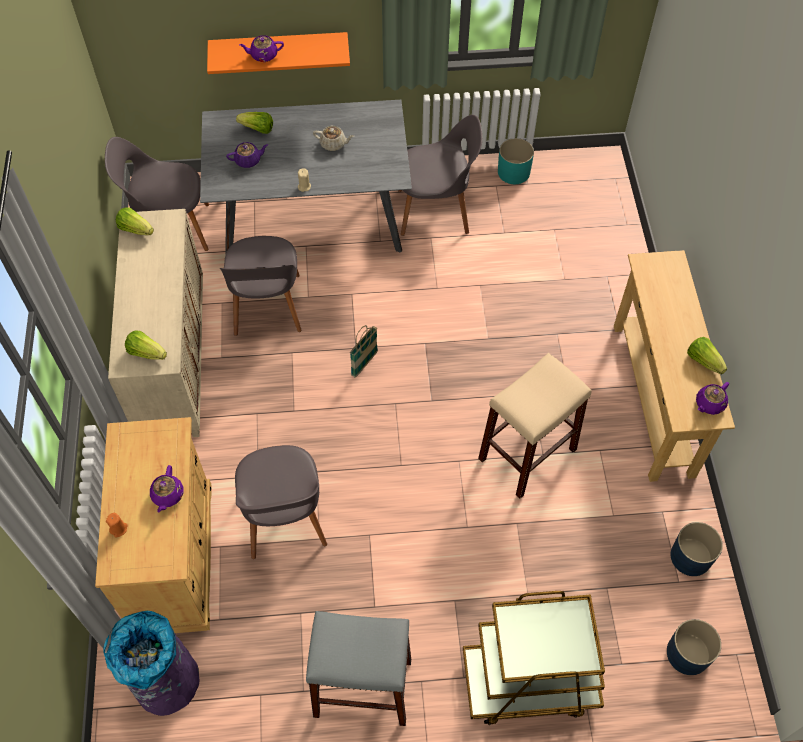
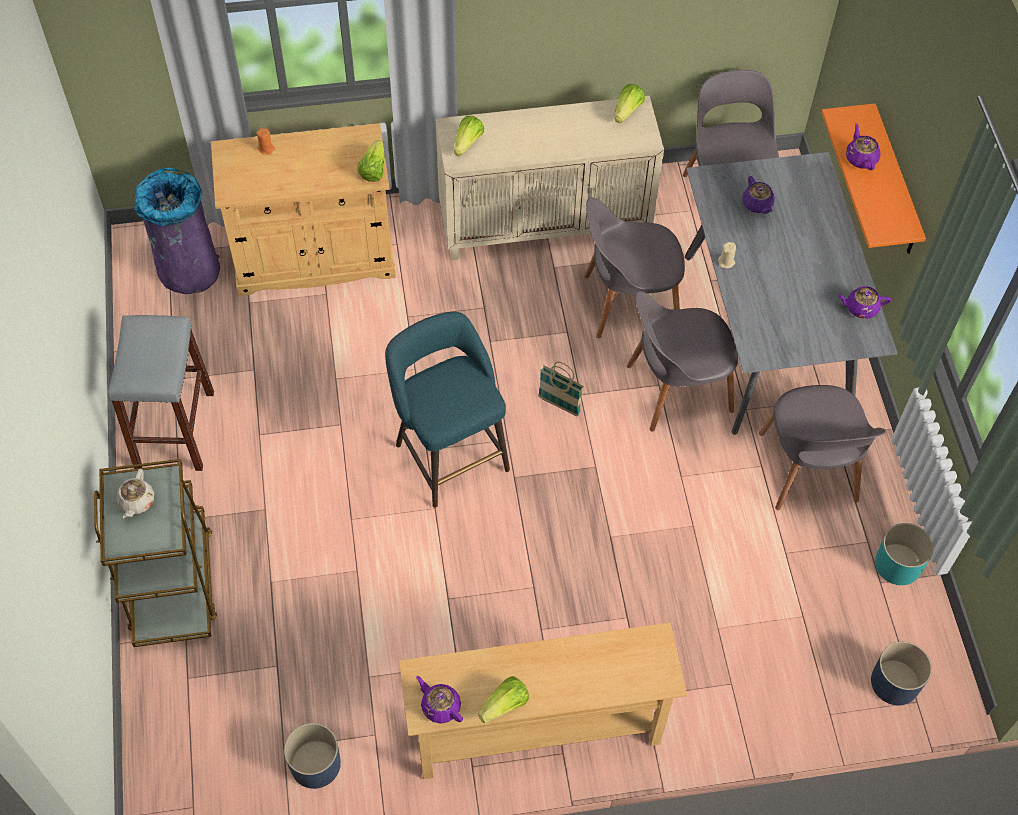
camera: 85 degrees right, 0 degrees up
purple teapot [150,465,183,513] -> purple teapot moved to [838,286,891,319]
grey chair [235,445,327,559] -> grey chair moved to [627,291,738,431]
lettuce [236,112,273,134] -> lettuce moved to [357,140,385,182]
beige teapot [313,126,354,151] -> beige teapot moved to [117,469,154,518]
beige stool [478,353,591,499] -> none
blue planter [667,619,721,675] -> blue planter moved to [871,641,932,705]
none -> turquoise stool [385,312,510,508]

